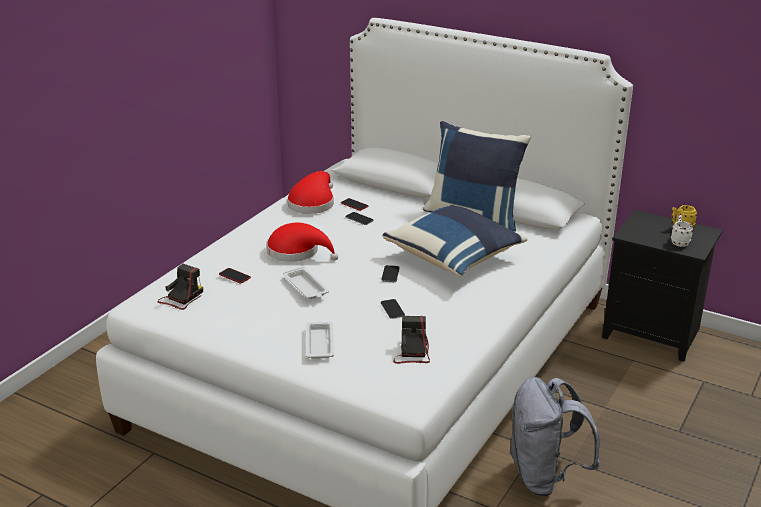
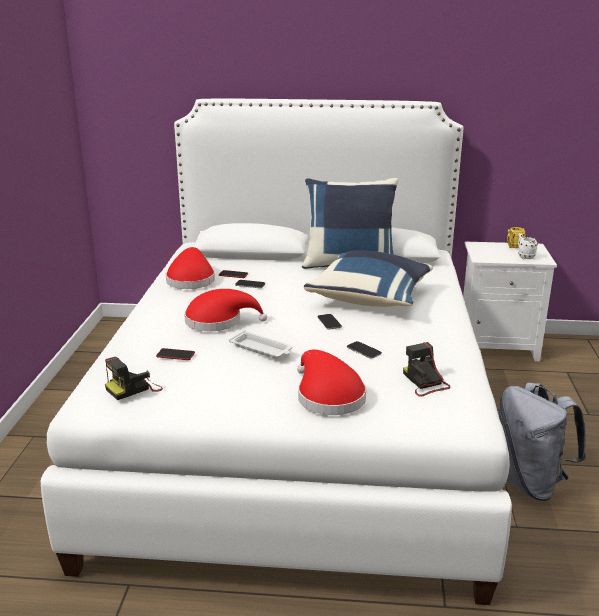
camera: 25 degrees left, 5 degrees down
camera [157,264,203,310] -> camera turned 135 degrees counterclockwise [105,357,163,400]
white tray [306,321,334,359] -> red hat [297,350,366,415]
black nightstand [602,210,723,362] -> white nightstand [463,242,557,361]

